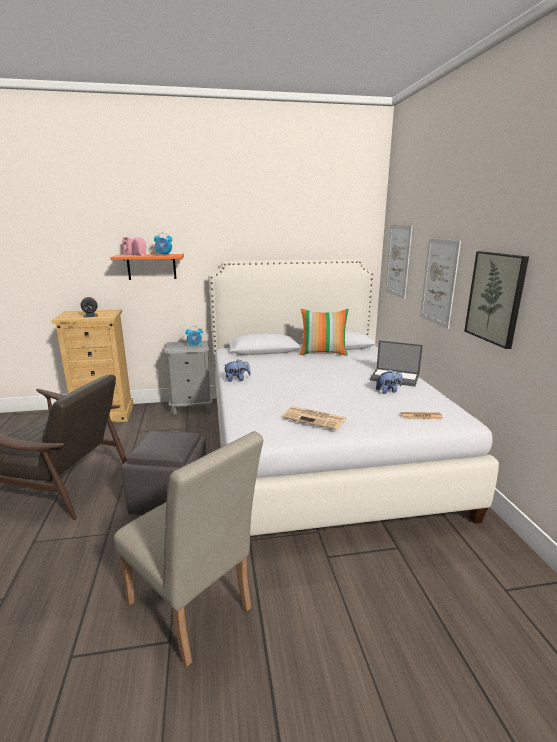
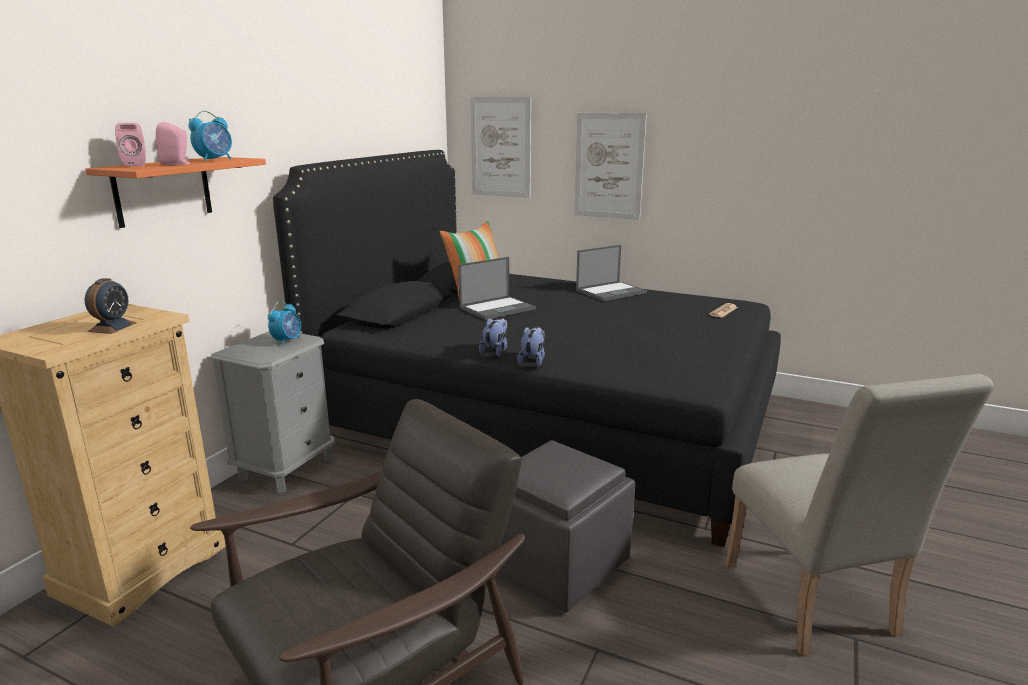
camera: 55 degrees left, 0 degrees up
beige chair [114,431,263,668] -> beige chair turned 90 degrees clockwise [725,373,994,656]
white bed [208,259,499,536] -> black bed [273,150,781,547]
newspaper [281,406,347,430] -> none
plush toy [376,369,402,394] -> plush toy moved to [517,326,545,367]
picture [464,251,529,349] -> none
none -> laptop [458,257,536,320]

